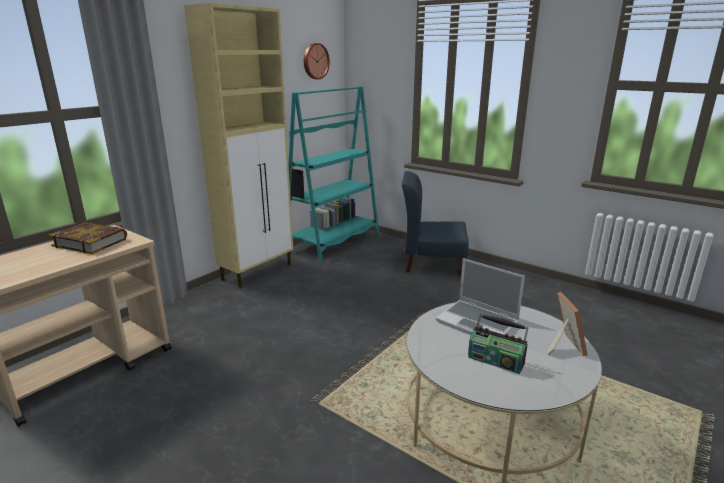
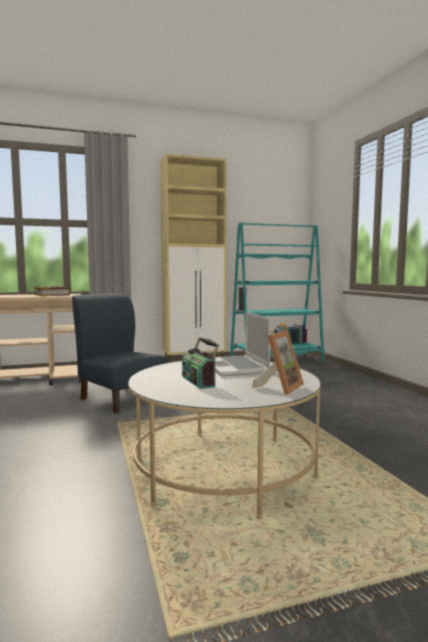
camera: 35 degrees right, 15 degrees down
wall clock [304,43,330,79] -> none
blue chair [402,171,469,275] -> blue chair moved to [72,293,168,413]

